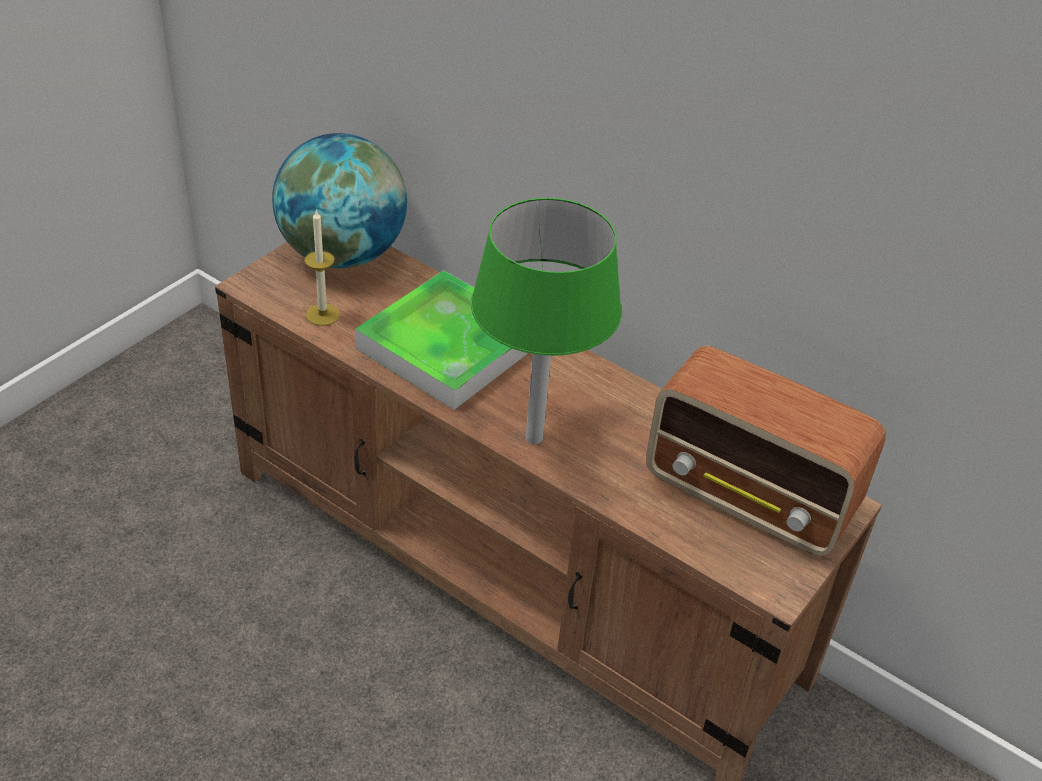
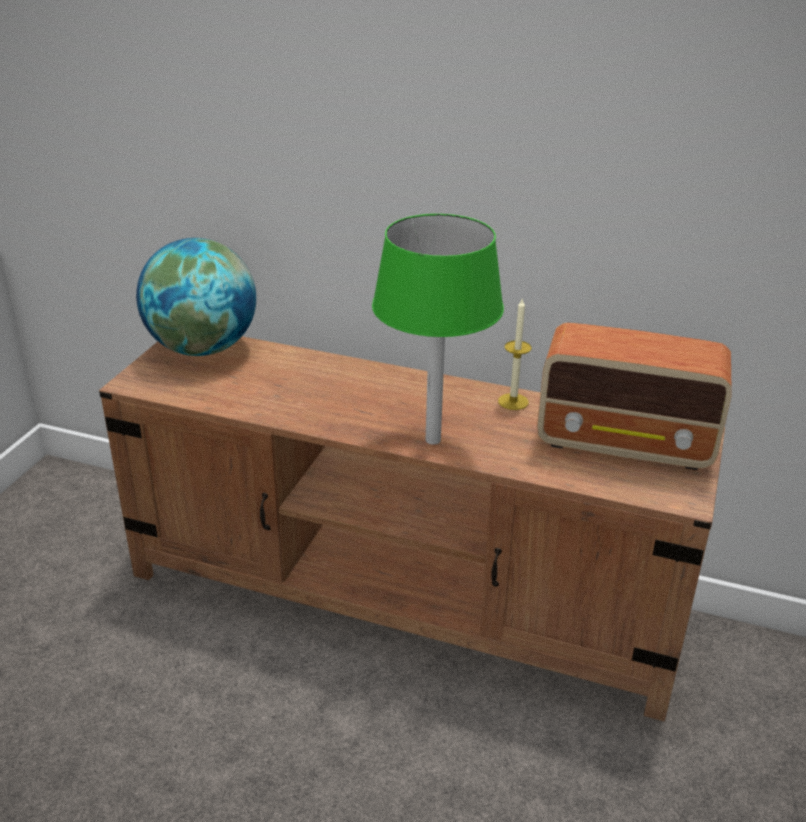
camera: 15 degrees left, 10 degrees down
candle [304,209,340,326] -> candle moved to [498,297,531,410]
tray [355,270,528,410] -> none

